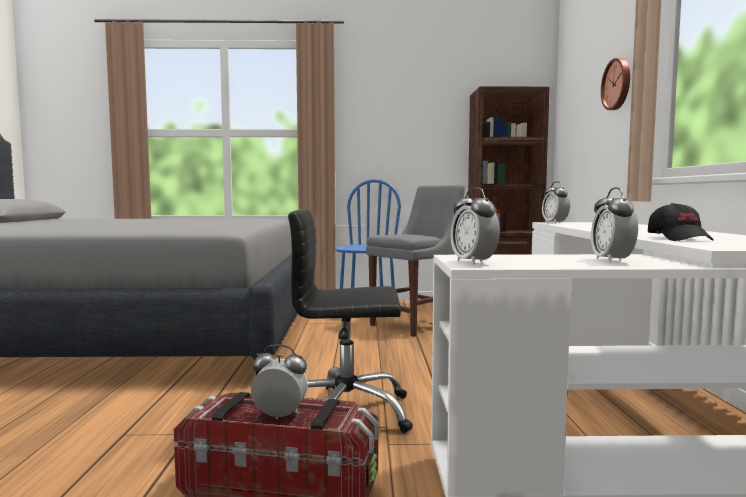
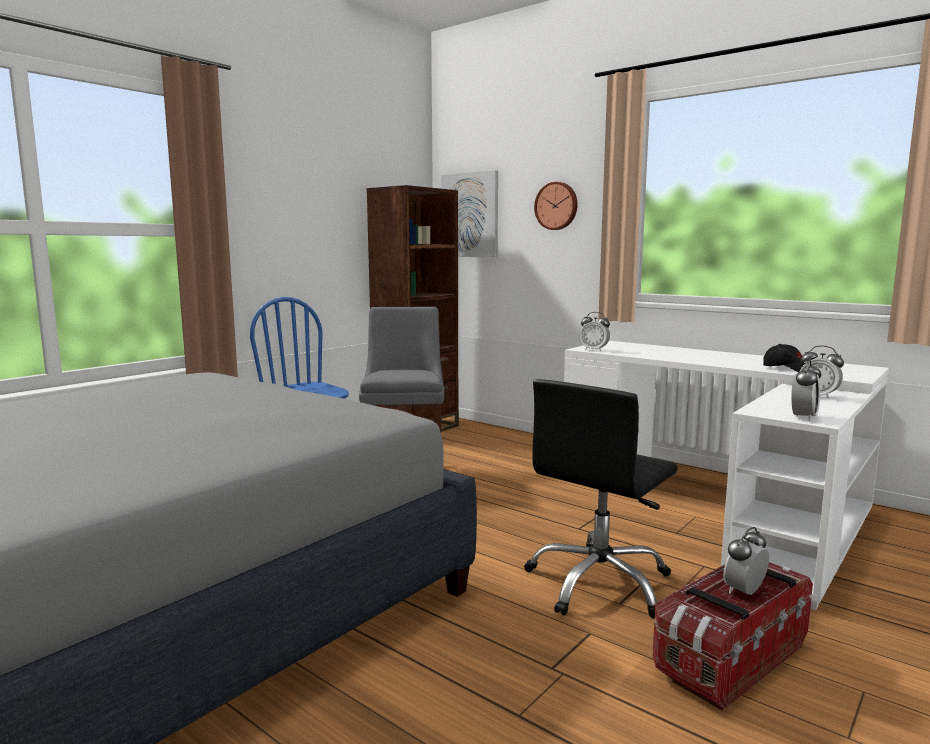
camera: 50 degrees left, 5 degrees up
alarm clock [450,187,500,265] -> alarm clock turned 75 degrees counterclockwise [791,360,821,421]
none -> picture [441,170,498,257]

